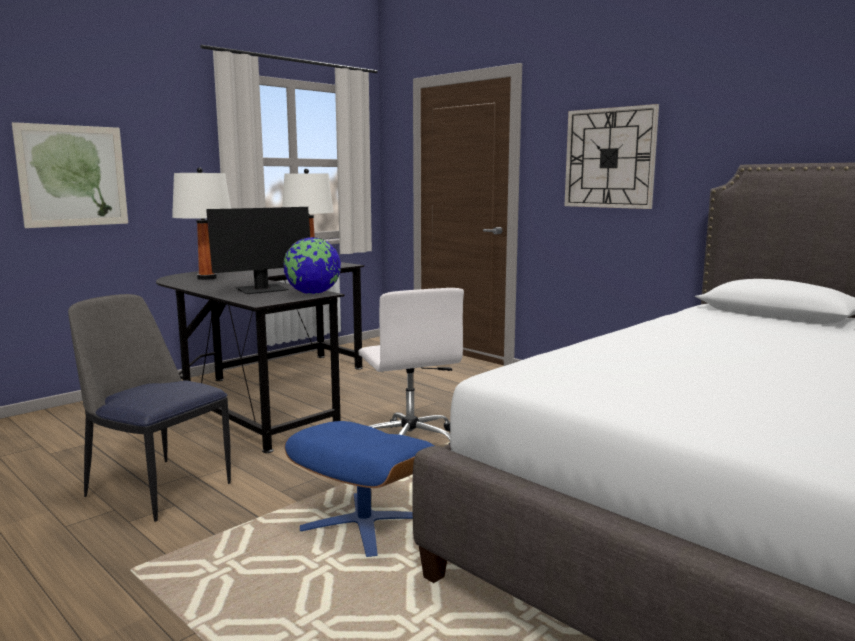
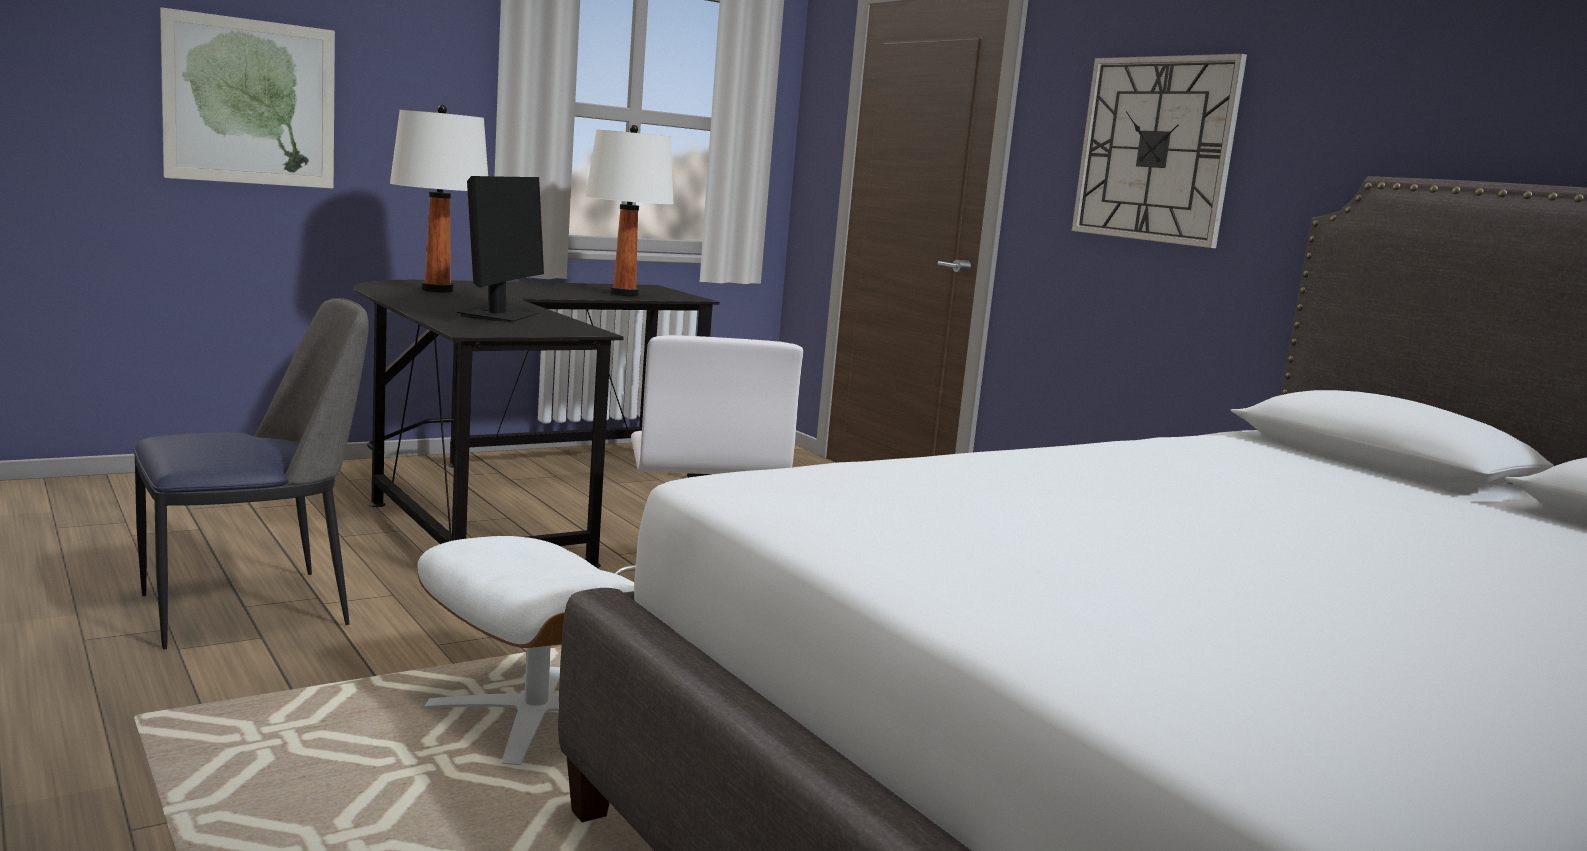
camera: 10 degrees right, 0 degrees up
chair [68,294,231,522] -> chair turned 105 degrees clockwise [134,298,369,650]
monitor [206,207,310,294] -> monitor turned 60 degrees counterclockwise [457,176,544,322]
globe [283,237,341,294] -> none
blue ottoman [284,421,434,557] -> white ottoman [417,536,634,765]

